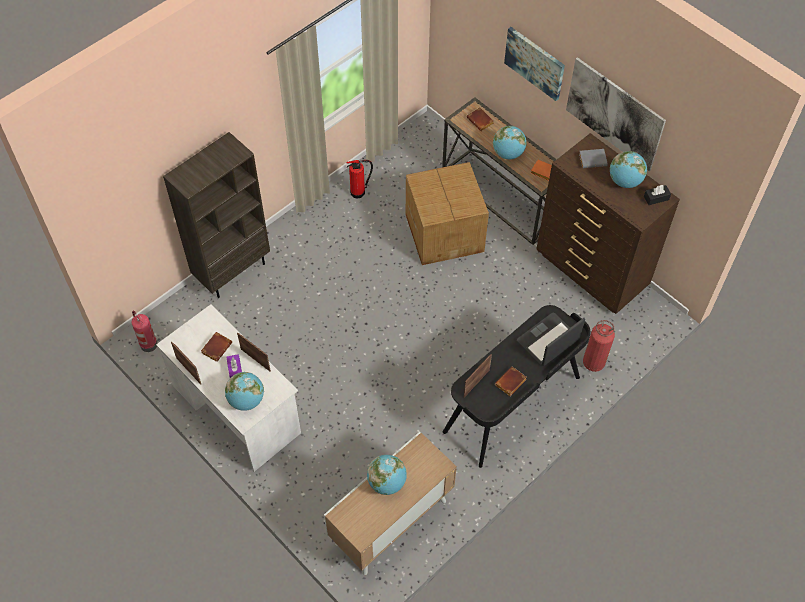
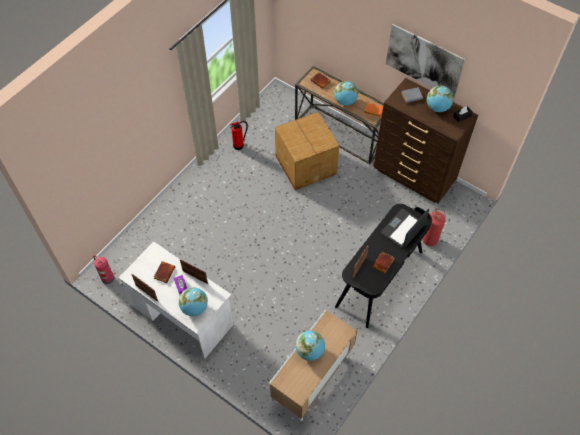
camera: 10 degrees left, 0 degrees up
brown bookcase [163,132,270,298] -> none
picture [504,27,565,101] -> none

